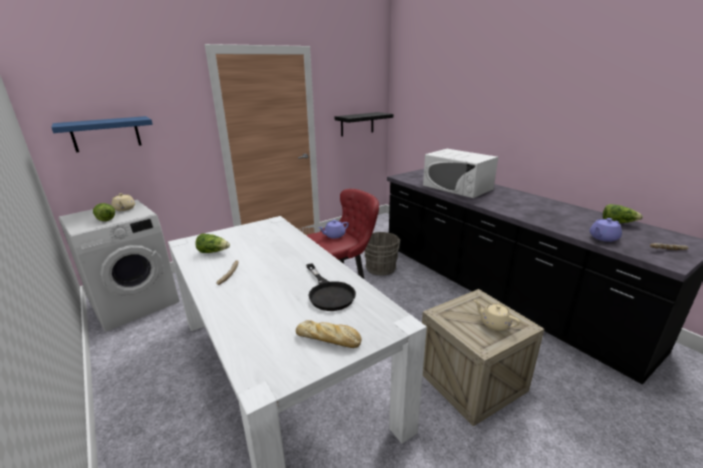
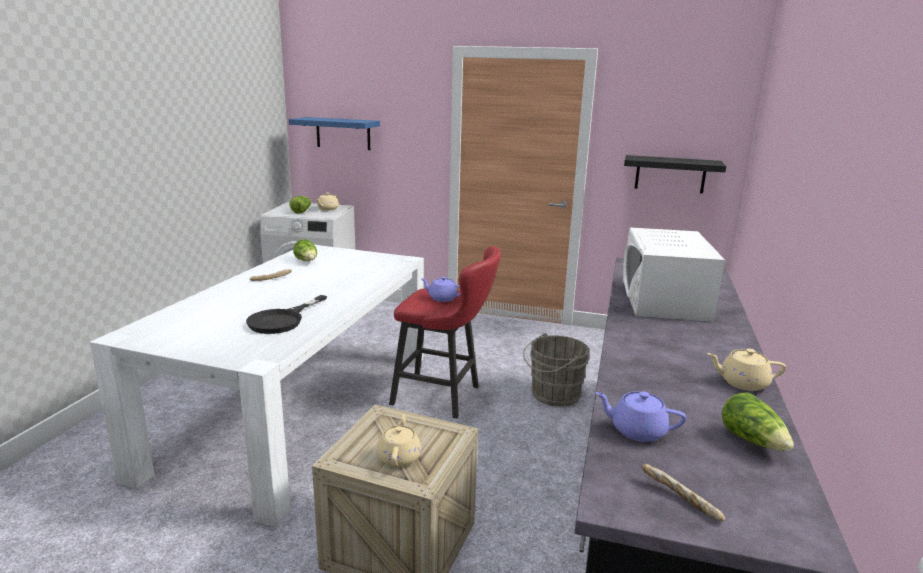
camera: 50 degrees right, 5 degrees down
bread [296,320,362,348] -> none
none -> beige teapot [707,349,786,391]

